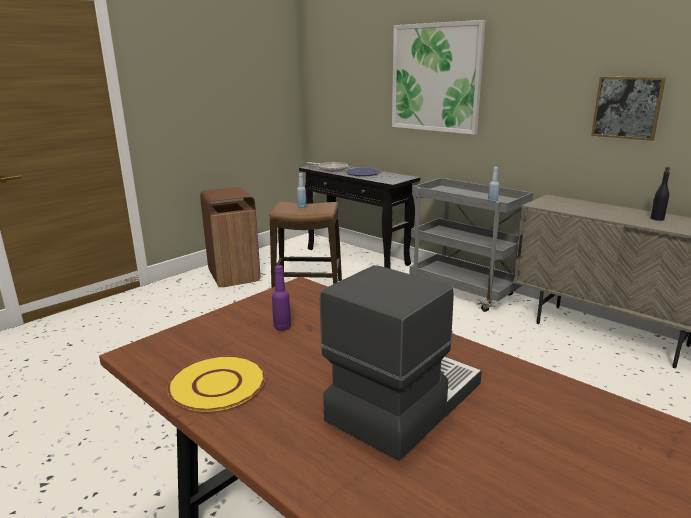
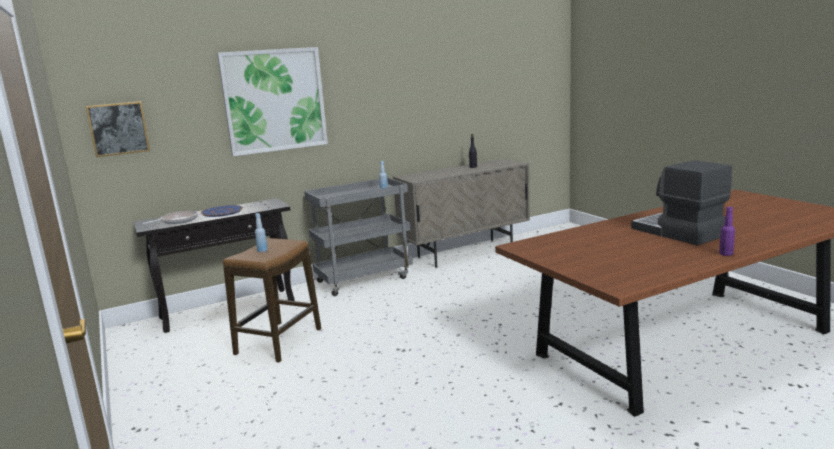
camera: 70 degrees left, 5 degrees down
yellow plate [167,356,265,412] -> none
brown trash can [200,187,261,287] -> none
purple bottle [272,265,291,331] -> purple bottle moved to [719,207,735,256]
picture [591,76,666,141] -> picture moved to [86,101,150,157]

